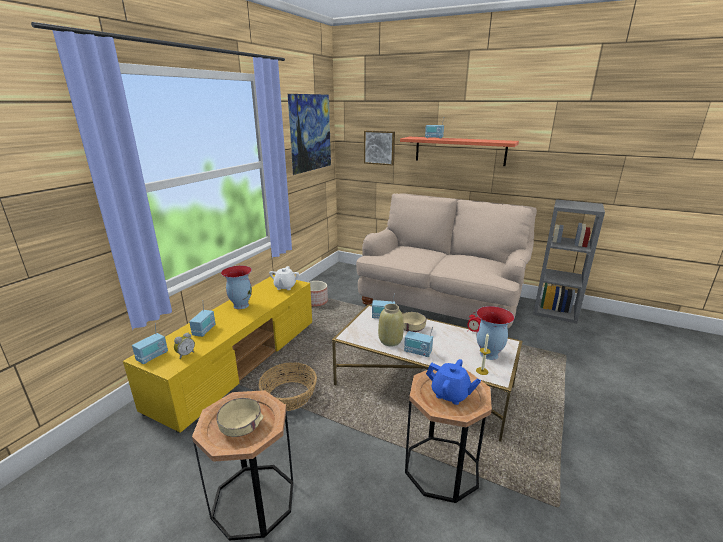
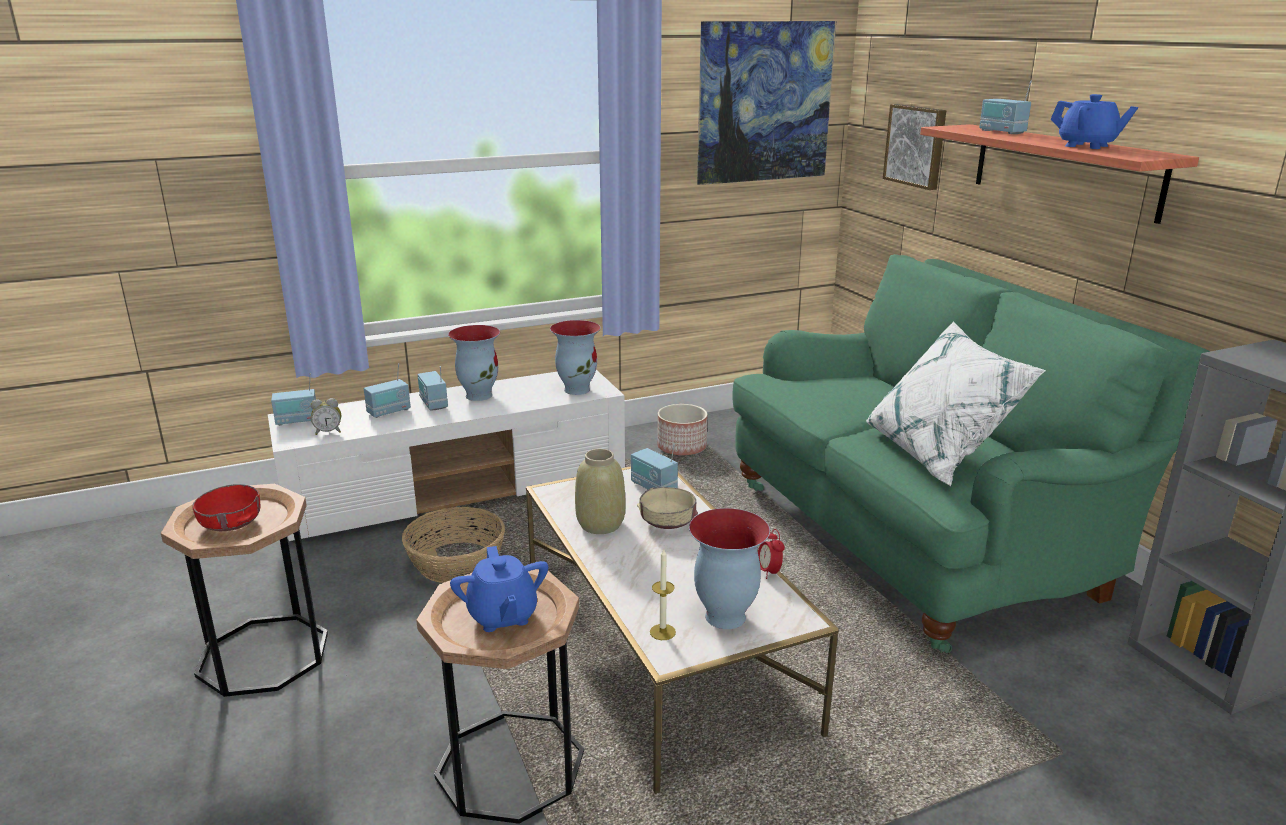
camera: 40 degrees right, 0 degrees up
yellow tv stand [123,275,312,433] -> white tv stand [268,370,625,543]
beige bowl [216,398,264,437] -> red bowl [192,484,260,531]
white teapot [269,266,299,290] -> vase [550,320,601,395]
beige sofa [356,194,537,328] -> green sofa [732,254,1211,653]
radio [404,327,433,357] -> radio moved to [418,366,448,410]
none -> white pillow [866,321,1046,486]
none -> blue teapot [1051,94,1138,149]

